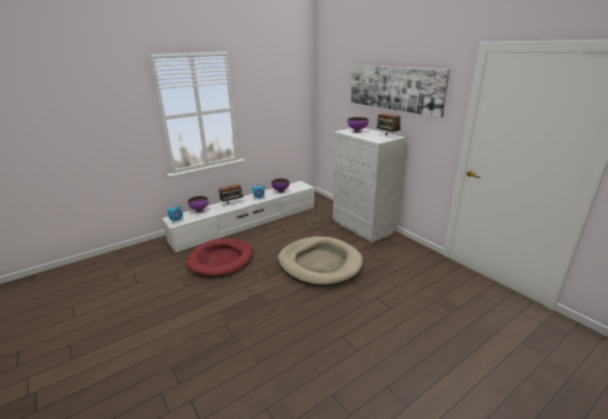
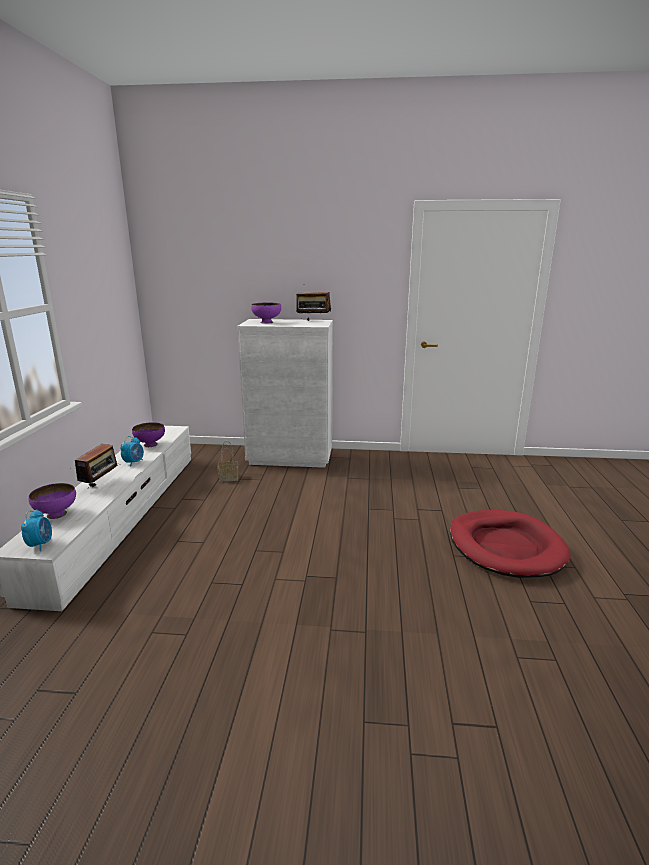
camera: 50 degrees left, 5 degrees down
red dog bed [186,238,254,277] -> red dog bed moved to [450,510,571,578]
beige dog bed [278,236,363,286] -> none
picture [351,65,450,117] -> none

